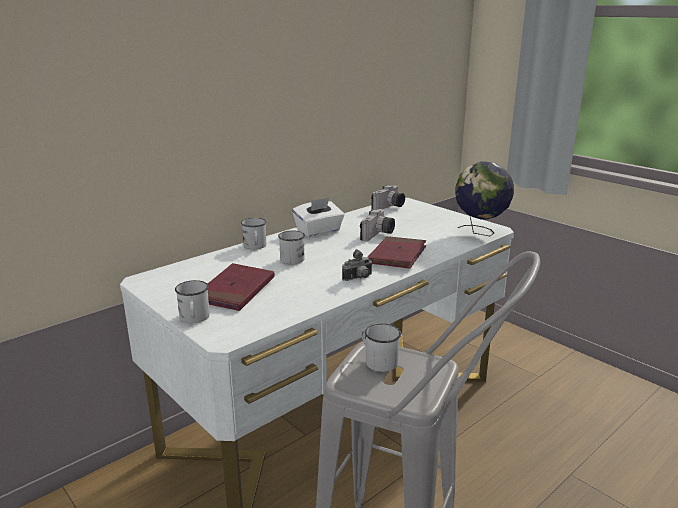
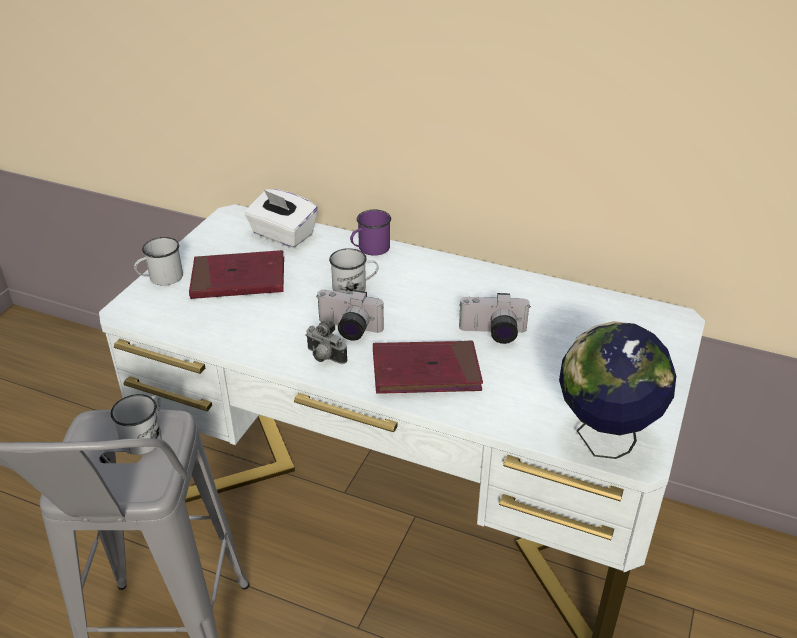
camera: 65 degrees right, 15 degrees up
white mug [241,218,266,249] -> purple mug [350,210,391,256]
white tissue box [292,198,344,237] -> white tissue box moved to [244,189,318,248]
camera [371,185,405,210] -> camera moved to [317,290,384,341]

